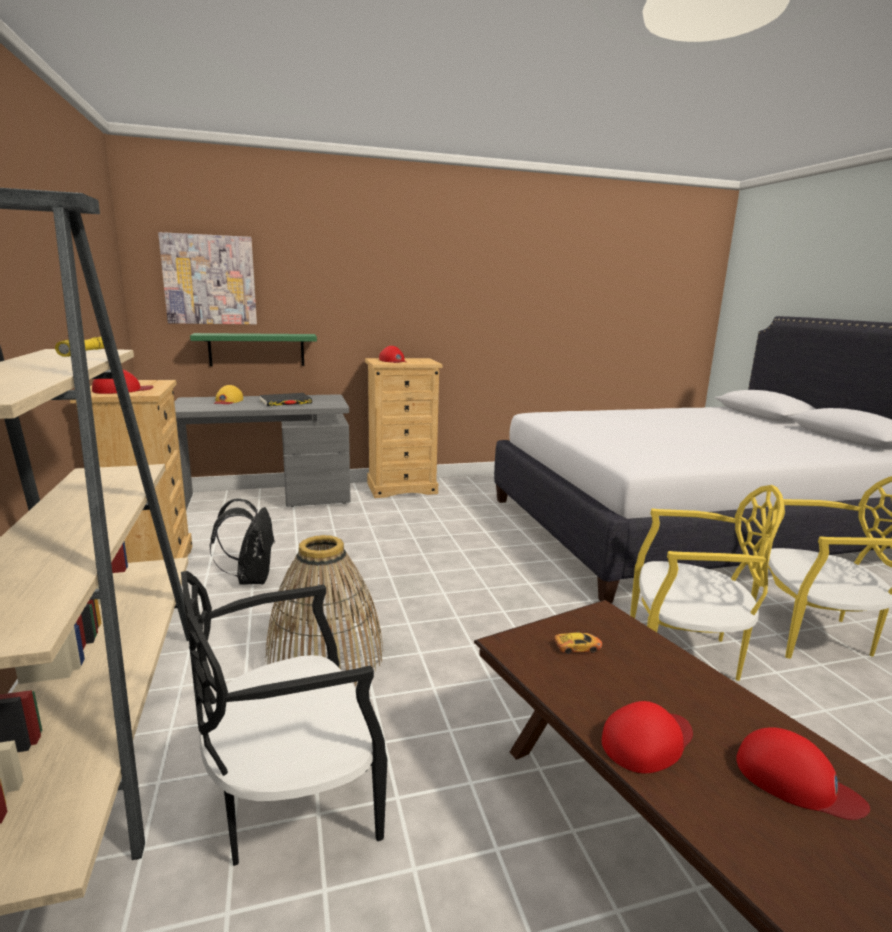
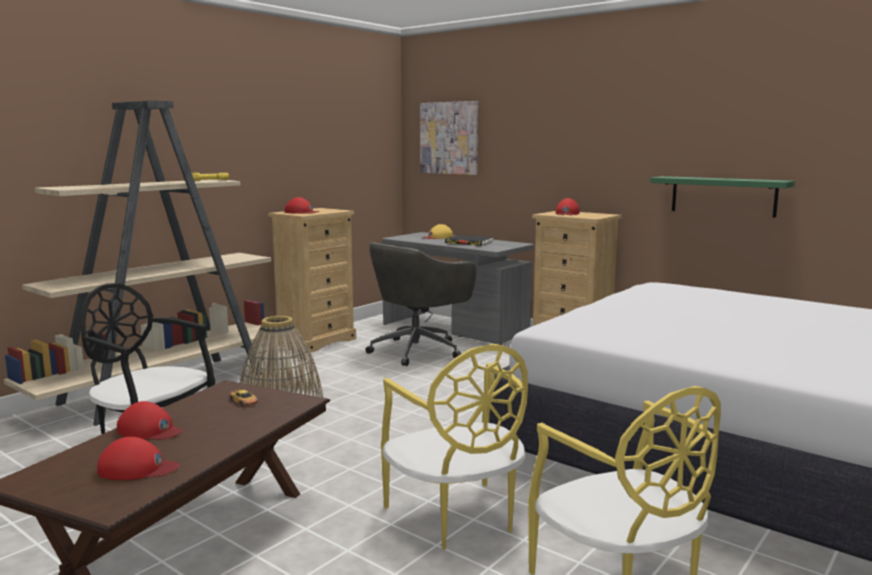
camera: 55 degrees right, 5 degrees down
green shelf [190,333,317,366] -> green shelf moved to [650,176,795,218]
black backpack [209,498,275,585] -> none
red cap [736,727,870,820] -> red cap turned 90 degrees counterclockwise [97,437,180,480]
none -> grey office chair [365,242,476,366]

